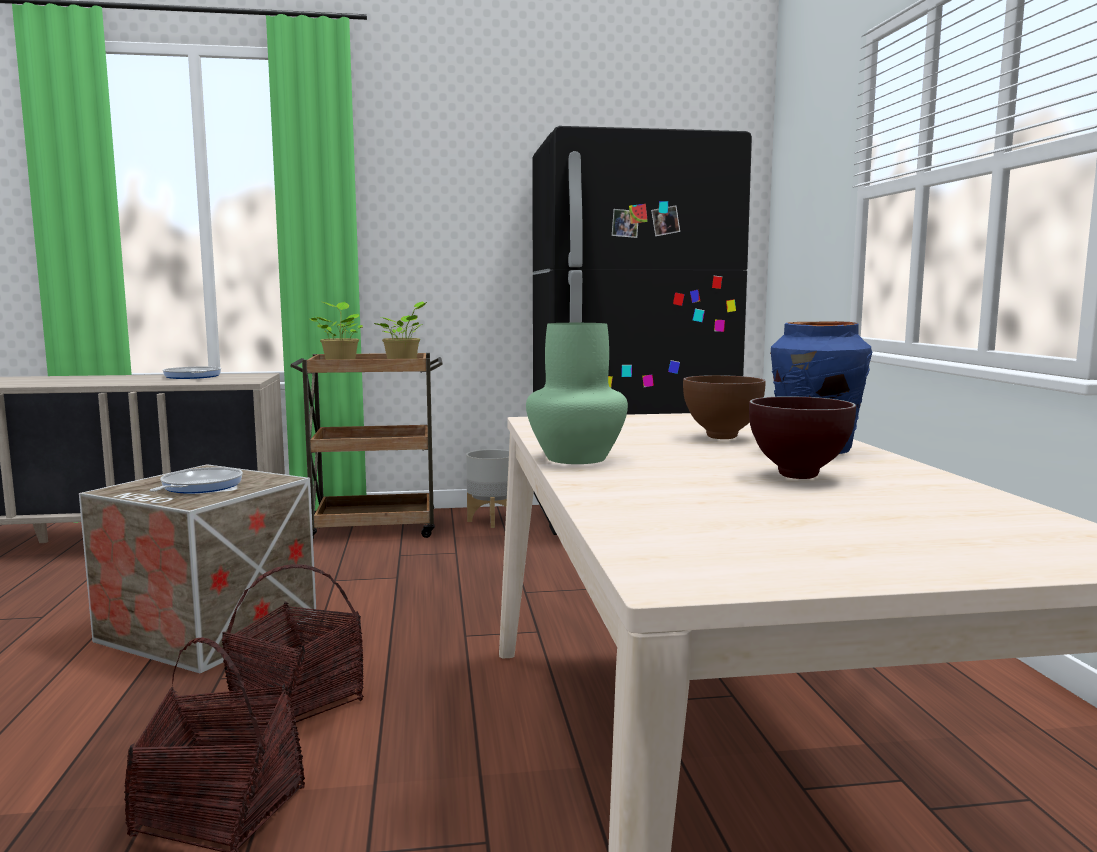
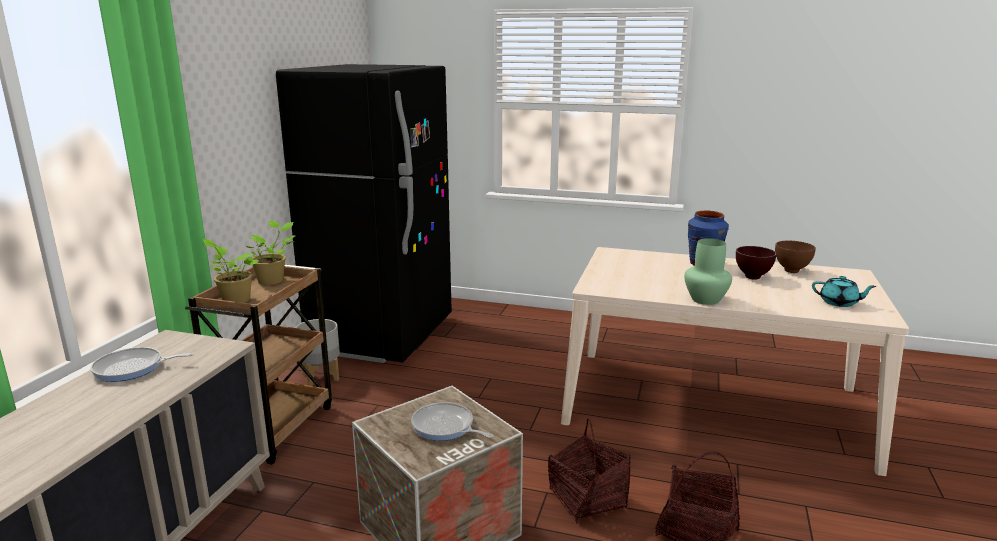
camera: 65 degrees left, 10 degrees up
brown bowl [683,375,766,439] -> brown bowl moved to [775,241,816,273]
none -> turquoise teapot [812,276,877,307]

